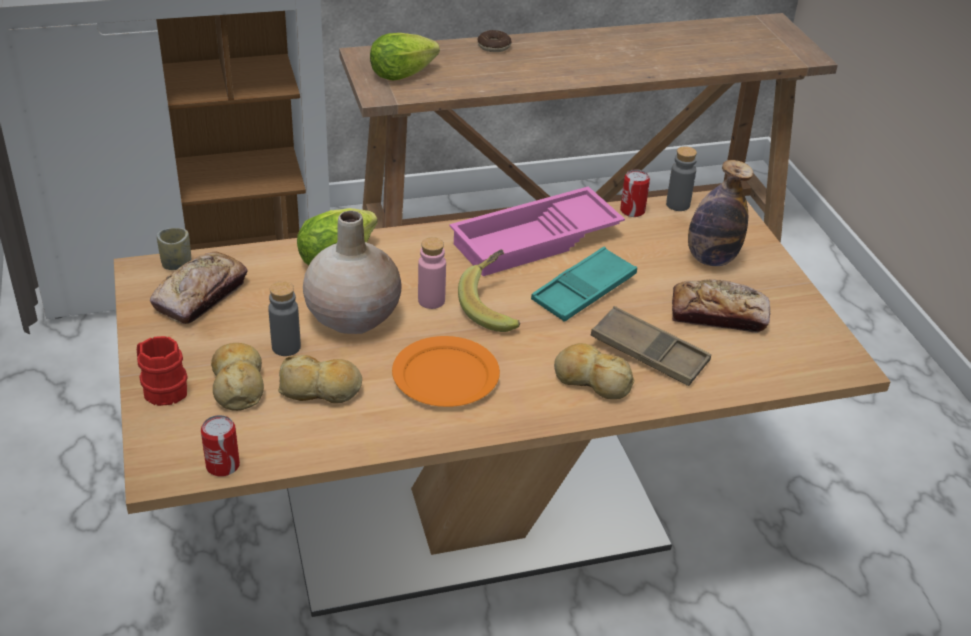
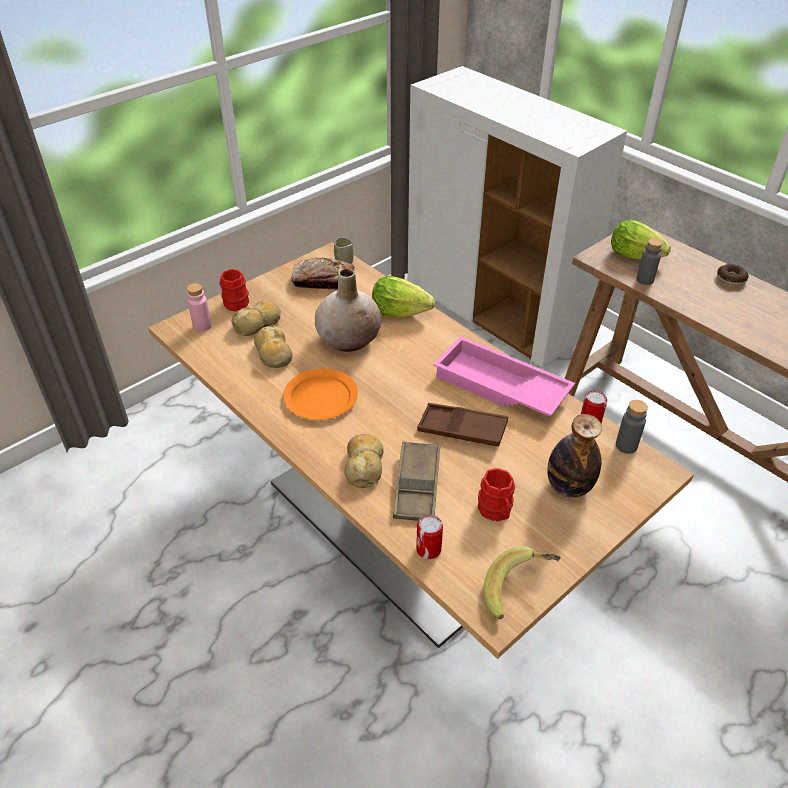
camera: 65 degrees right, 5 degrees up
can [201,415,240,477] -> can moved to [416,514,443,559]
grey bottle [268,281,301,356] -> grey bottle moved to [636,238,663,285]
pink bottle [418,237,446,309] -> pink bottle moved to [187,283,212,332]
banana [458,249,520,332] -> banana moved to [484,546,561,619]
turquoise tray [531,247,637,322] -> brown tray [417,403,508,446]
bread [672,279,771,333] -> red mug [478,468,515,521]

